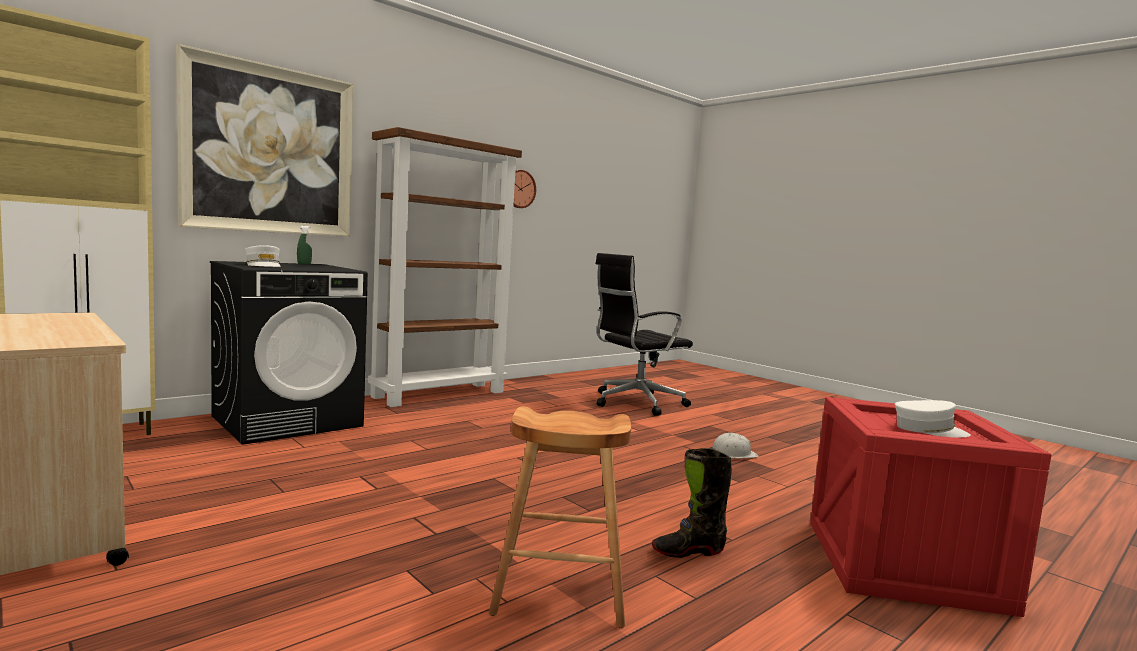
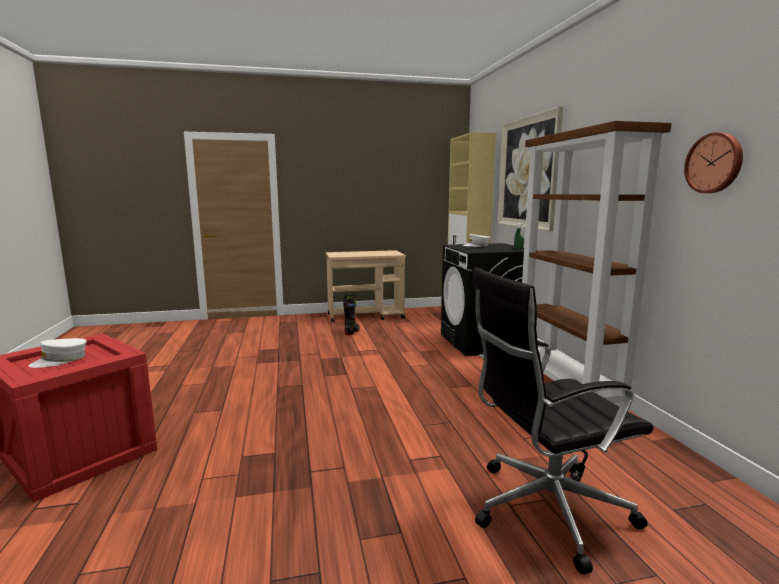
camera: 120 degrees right, 5 degrees up
brown stool [489,406,631,628] -> none
black office chair [595,253,693,416] -> black office chair turned 105 degrees counterclockwise [471,267,654,575]
black boot [652,448,732,558] -> black boot moved to [343,294,360,335]
white hard hat [710,433,759,458] -> none

